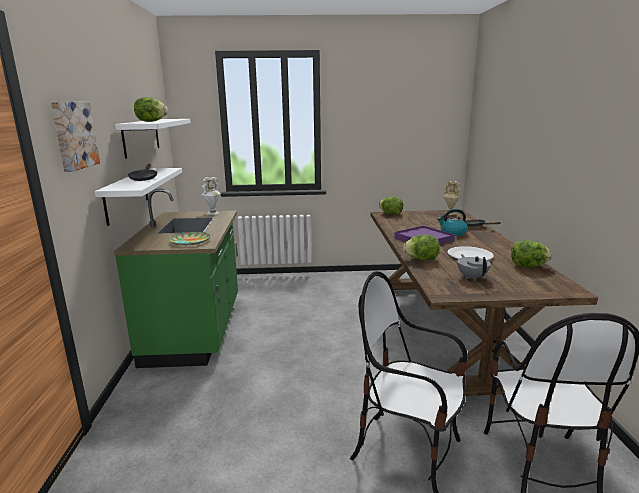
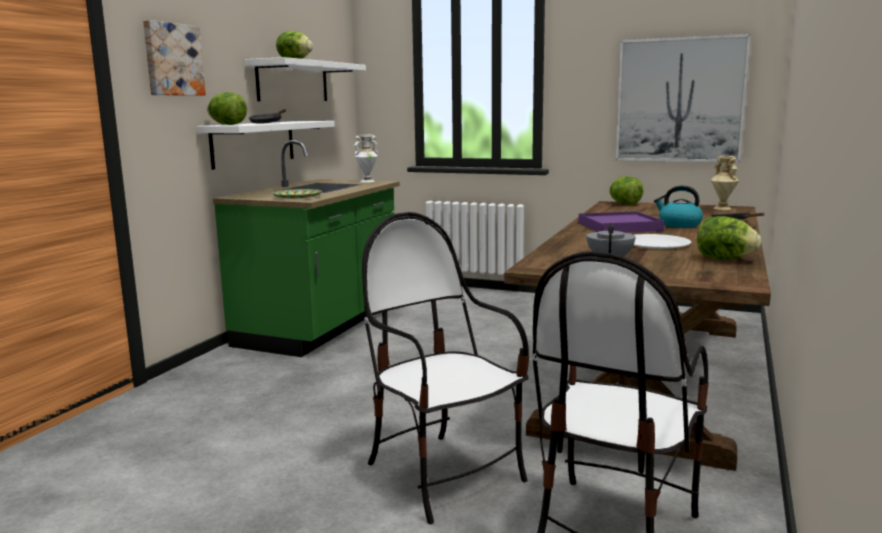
camera: 25 degrees right, 5 degrees down
lettuce [403,235,439,260] -> lettuce moved to [207,92,247,125]
none -> picture [616,34,751,162]

